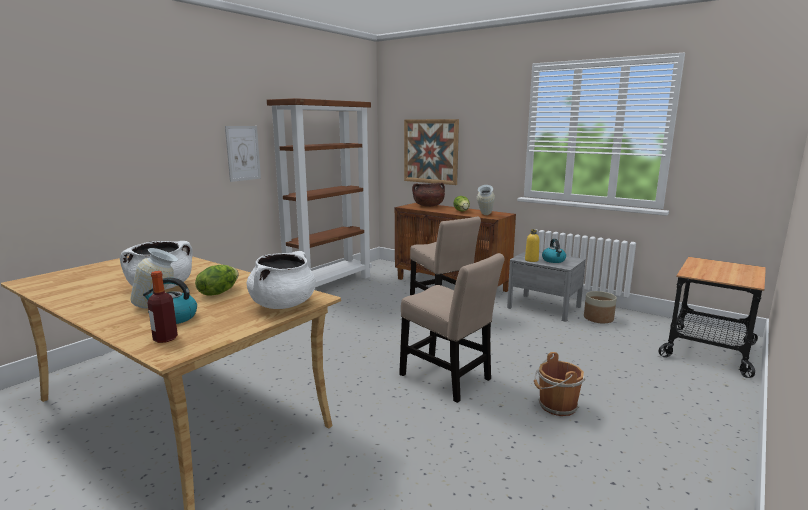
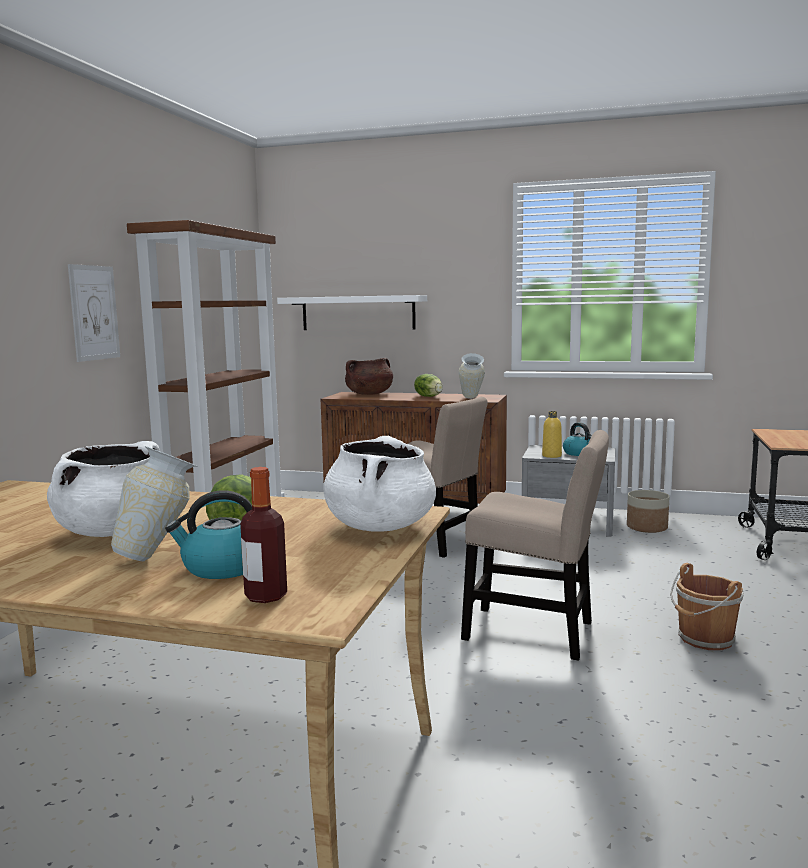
camera: 20 degrees left, 5 degrees down
picture [404,119,459,185] -> white shelf [277,295,427,330]

